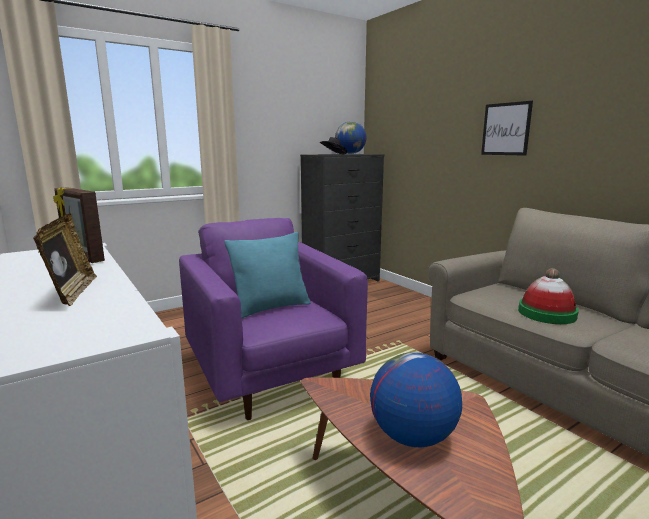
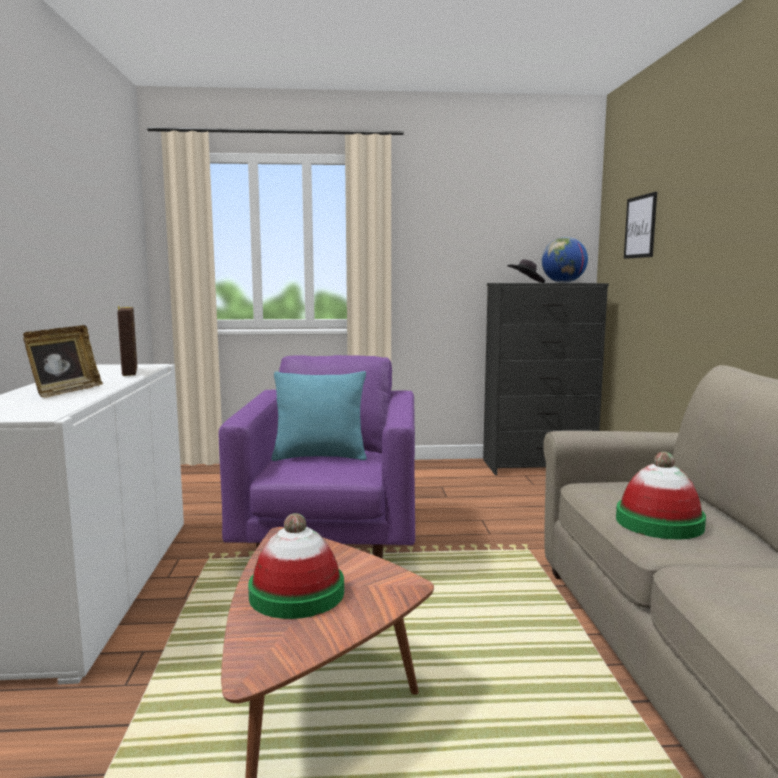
camera: 30 degrees right, 5 degrees down
globe [370,352,462,447] -> hat [248,513,344,619]
picture [481,101,533,156] -> picture moved to [624,192,657,259]

